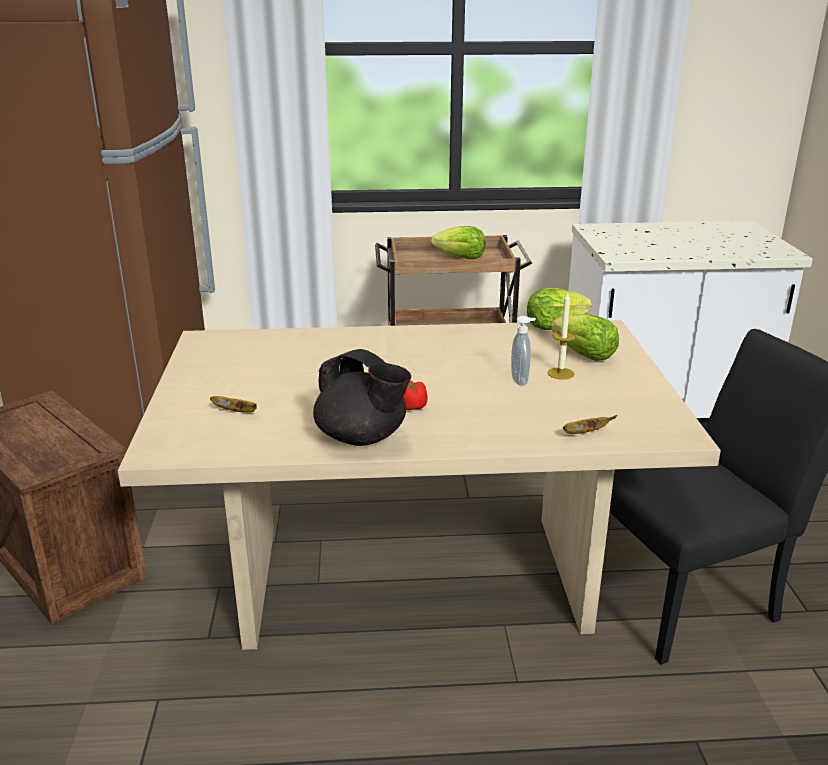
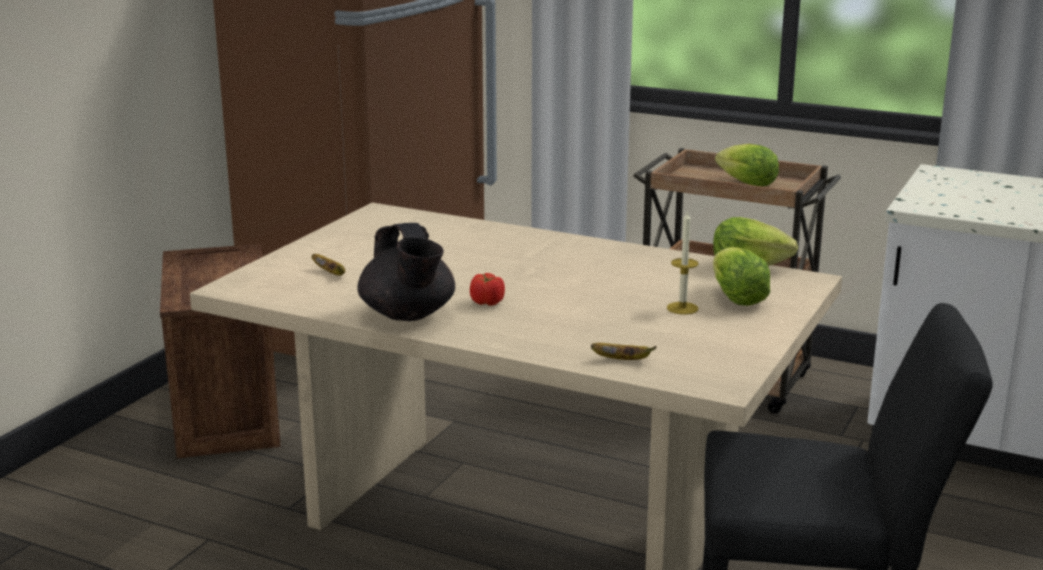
camera: 30 degrees right, 5 degrees down
soap dispenser [511,316,536,386] -> none

